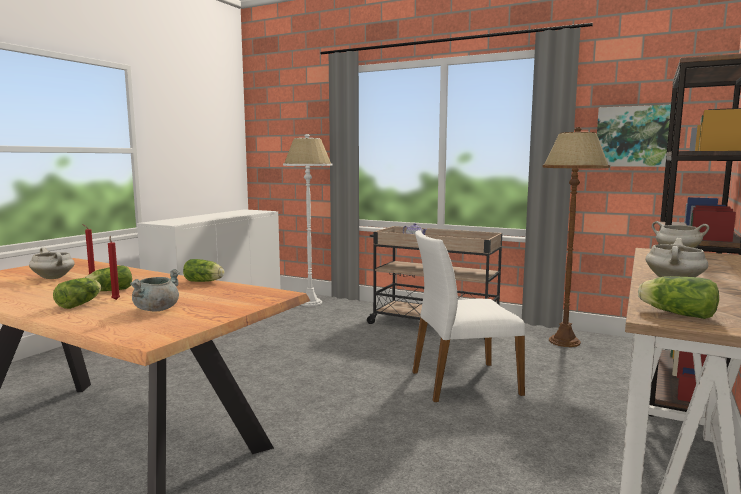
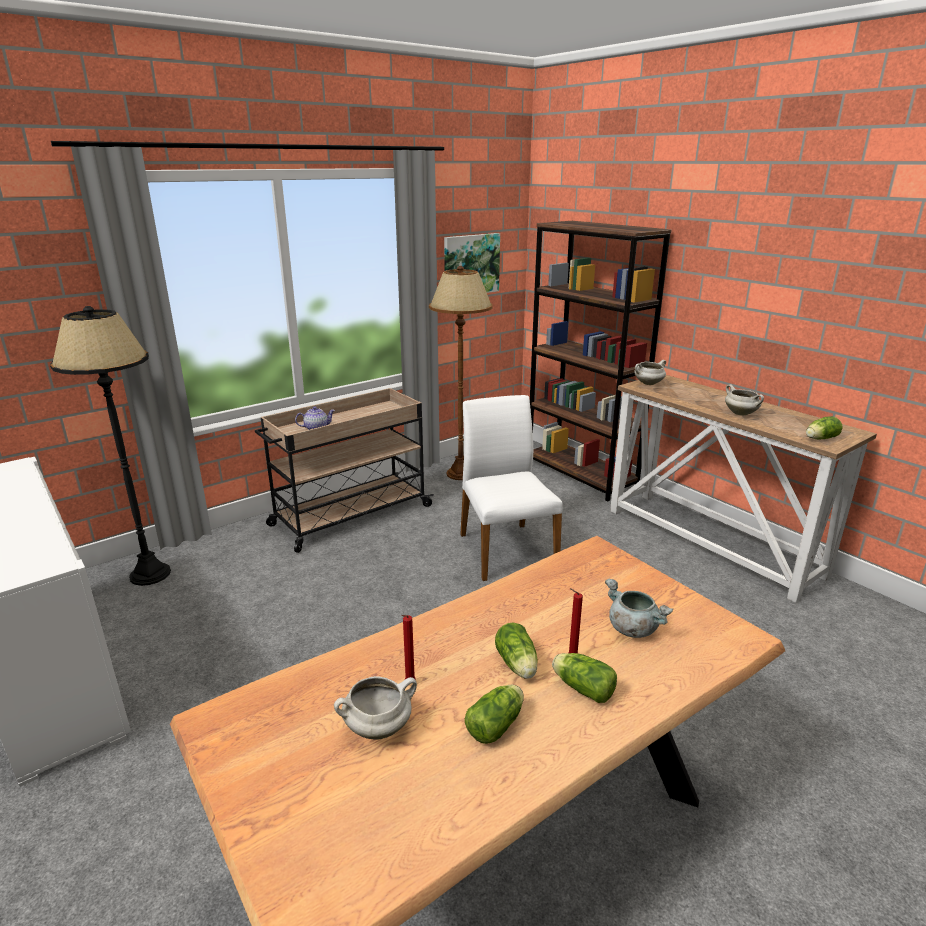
camera: 65 degrees left, 15 degrees up
lettuce [183,259,224,282] -> lettuce moved to [465,685,524,744]
white floor lamp [283,134,332,306] -> black floor lamp [50,306,171,586]
white chair [412,230,525,402] -> white chair turned 150 degrees clockwise [460,395,563,581]

